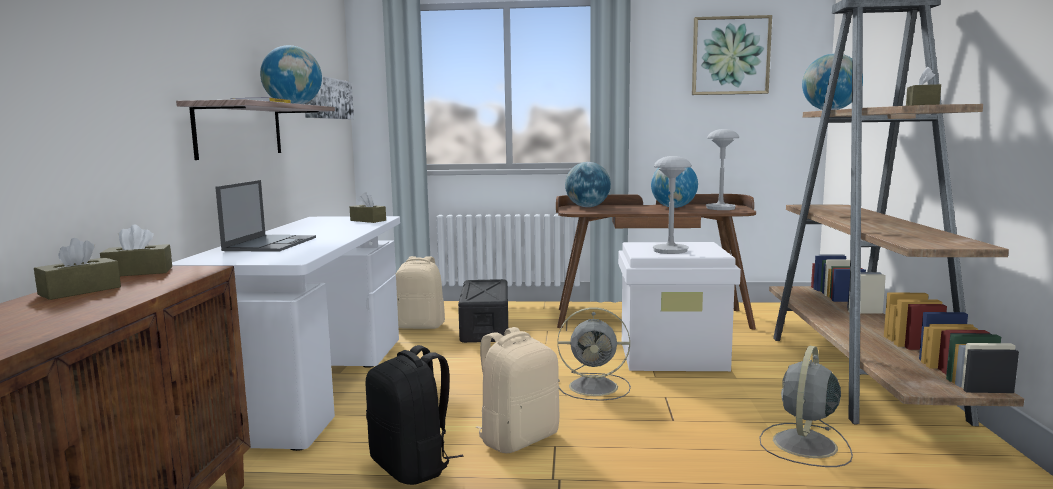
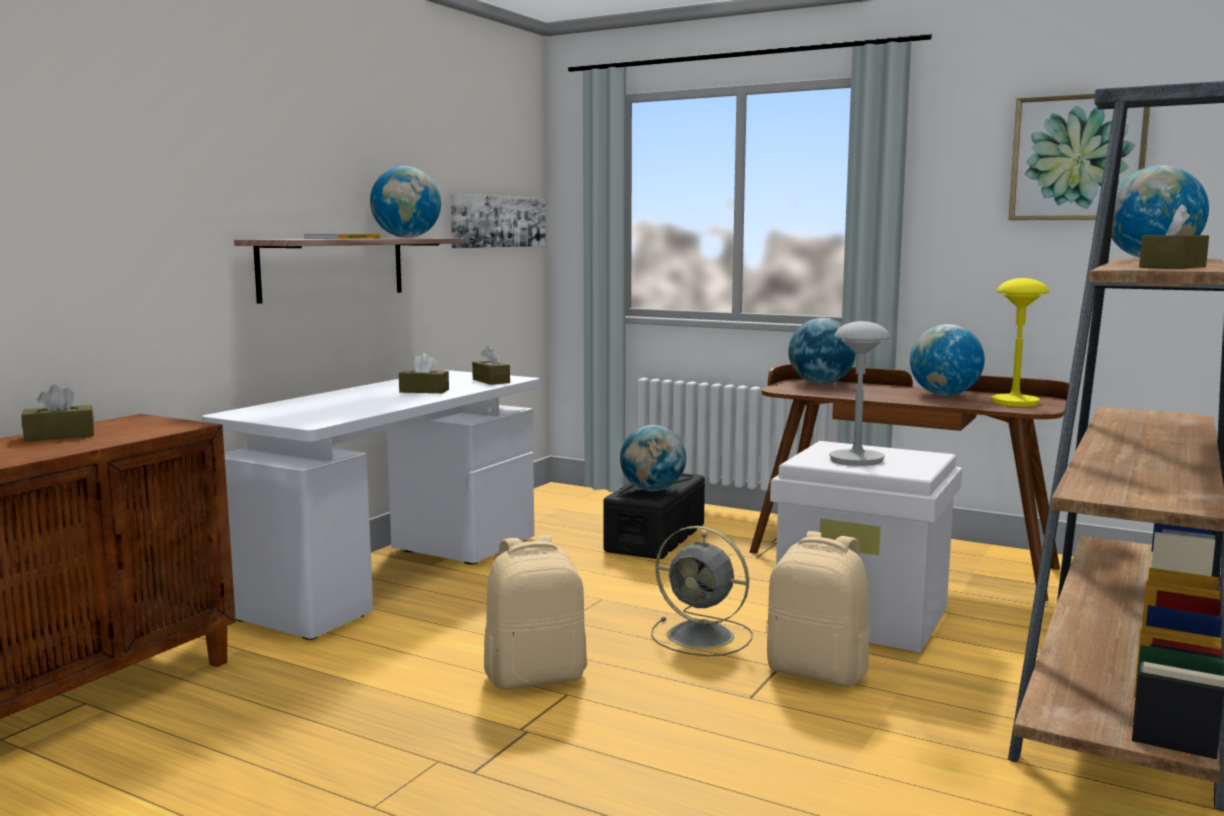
camera: 25 degrees right, 0 degrees up
brown tissue box [100,225,172,276] -> brown tissue box moved to [399,353,449,393]
laptop [215,180,316,252] -> none
black backpack [365,345,464,485] -> none
beige backpack [395,256,445,329] -> beige backpack moved to [766,531,869,687]
grey table lamp [706,129,739,210] -> yellow table lamp [991,278,1049,407]
grey fan [759,346,853,467] -> none
none -> globe [620,425,686,491]

